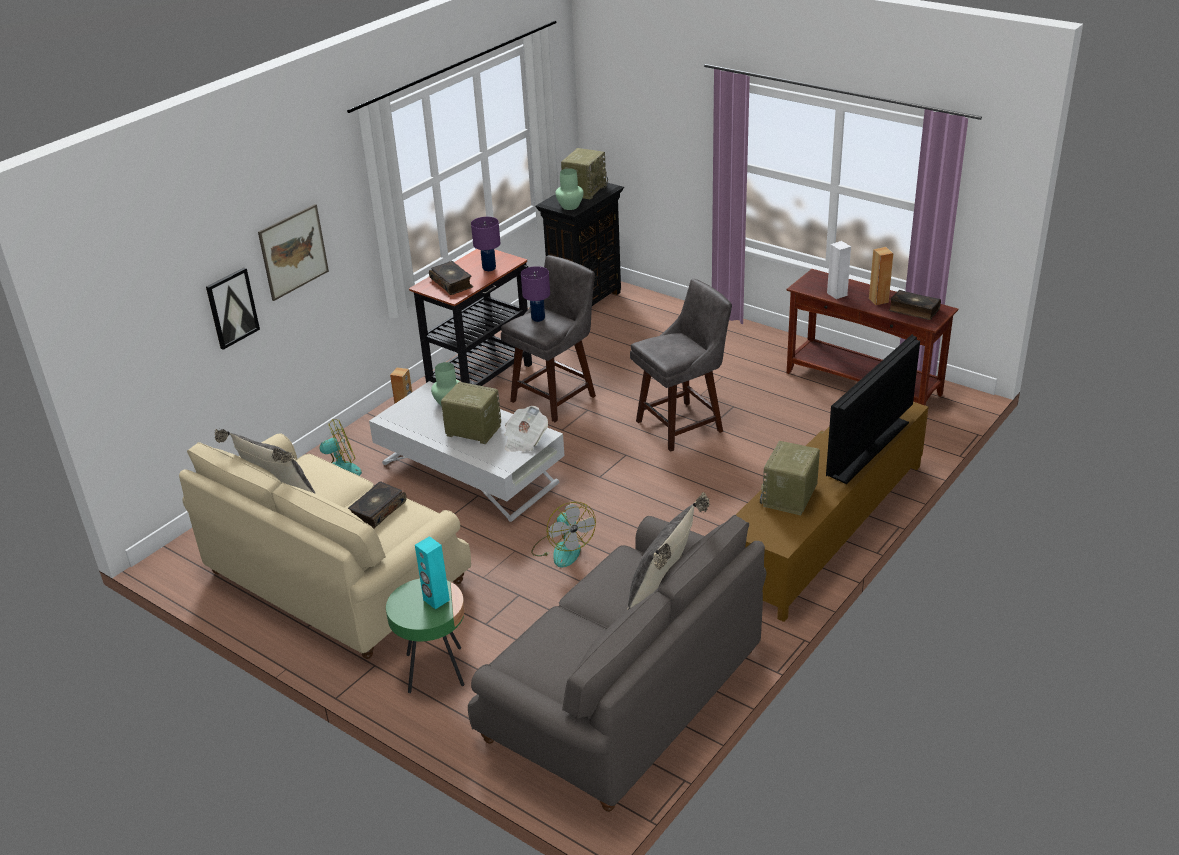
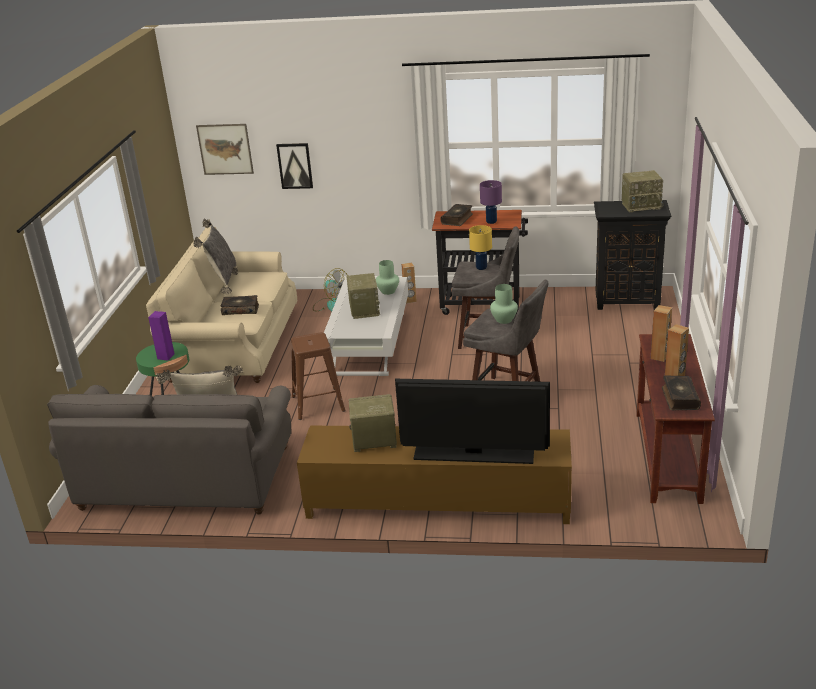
camera: 60 degrees right, 5 degrees down
picture [258,204,329,301] -> picture moved to [196,124,254,175]
turquoise speaker [415,536,450,609] -> purple speaker [148,311,175,360]
newspaper [504,406,548,452] -> none
purple table lamp [521,266,550,322] -> yellow table lamp [469,225,492,270]
fan [531,502,596,568] -> brown stool [291,332,346,420]
green vase [555,169,584,210] -> green vase moved to [490,284,518,324]
white speaker [827,241,851,299] -> brown speaker [651,305,672,362]

